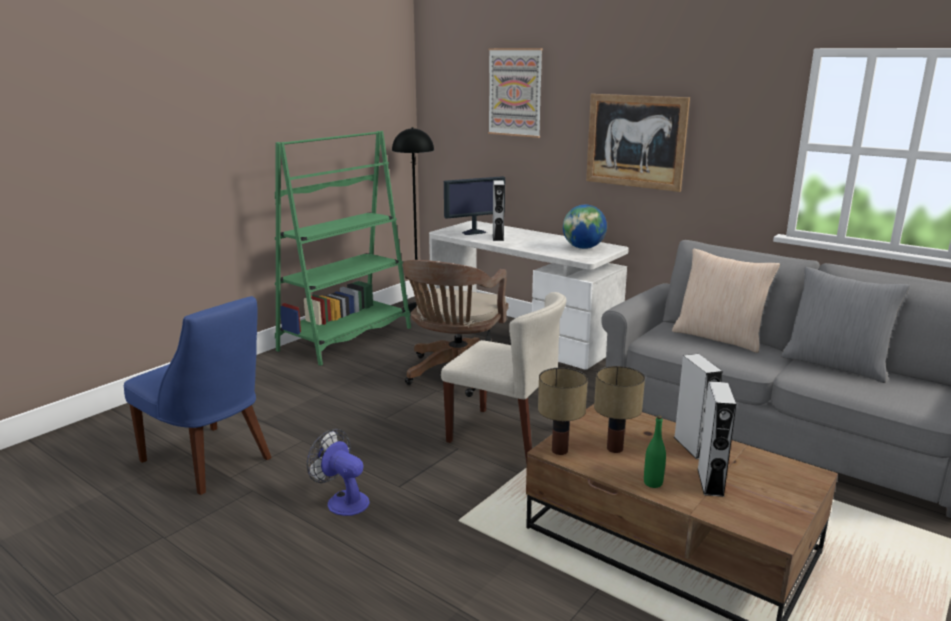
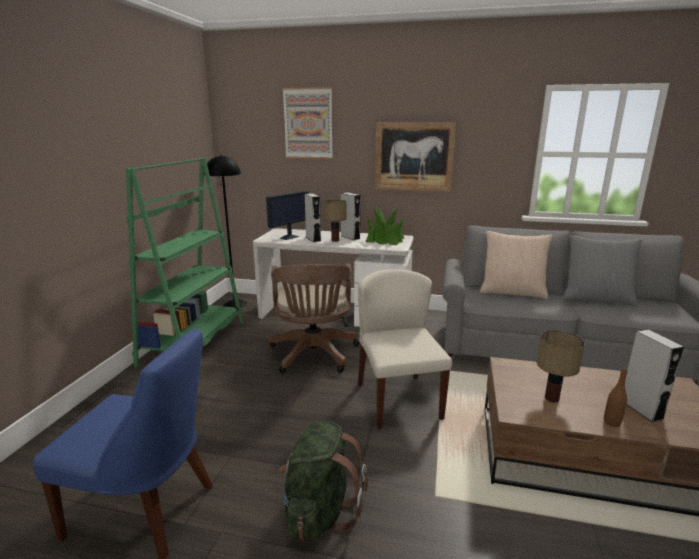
camera: 25 degrees left, 0 degrees up
fan [307,429,370,516] -> green backpack [279,421,368,540]
beige chair [441,292,567,464] -> beige chair turned 105 degrees counterclockwise [358,269,452,429]
table lamp [538,368,588,455] -> table lamp moved to [323,200,347,242]
globe [563,205,607,249] -> potted plant [365,206,404,245]
green bottle [644,415,666,488] -> brown bottle [604,368,627,427]
grey speaker [674,354,722,459] -> grey speaker moved to [341,192,360,240]

